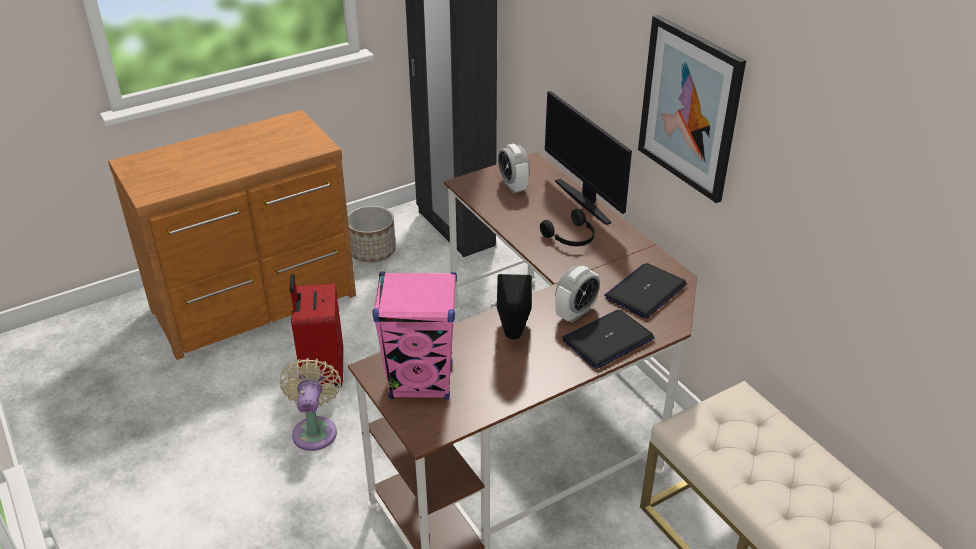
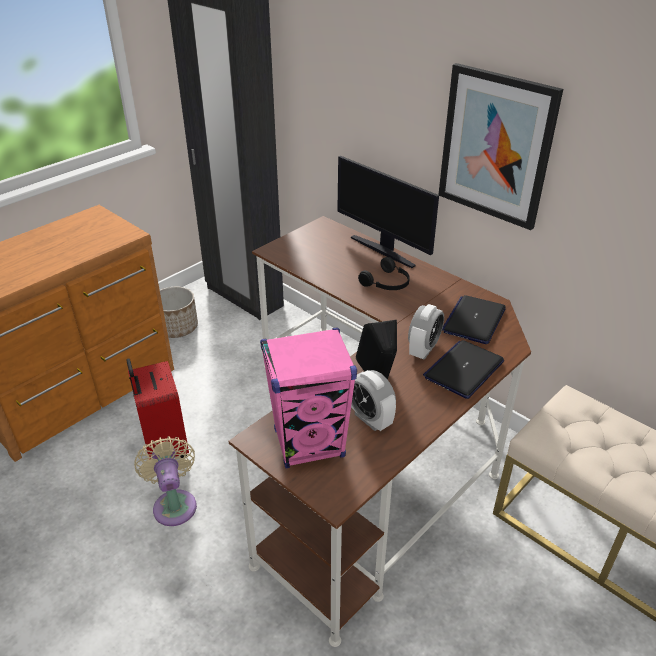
camera: 15 degrees left, 0 degrees up
alarm clock [498,144,530,193] -> alarm clock moved to [351,370,396,431]

